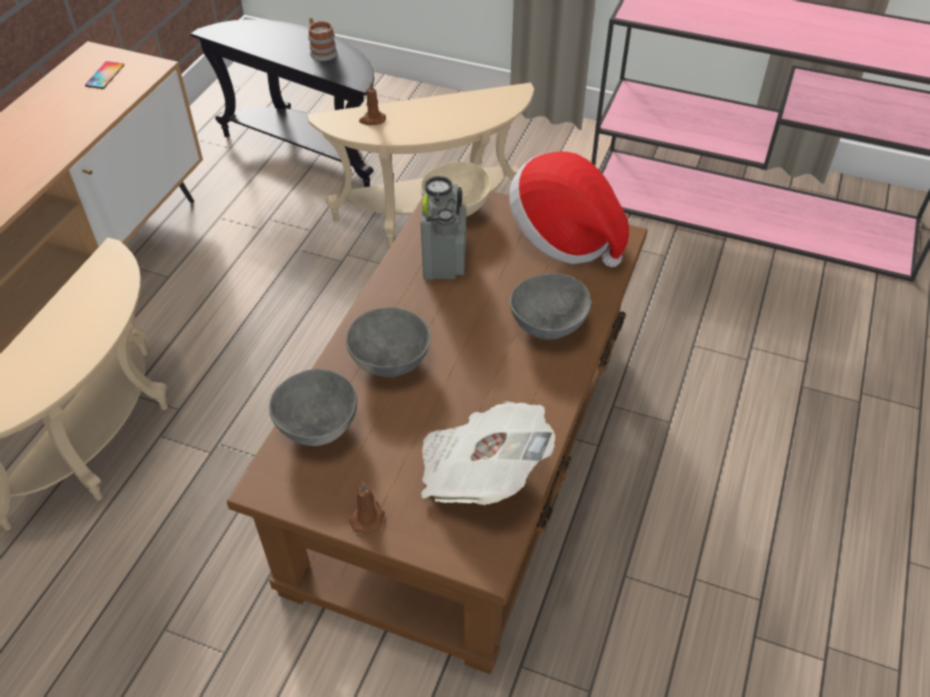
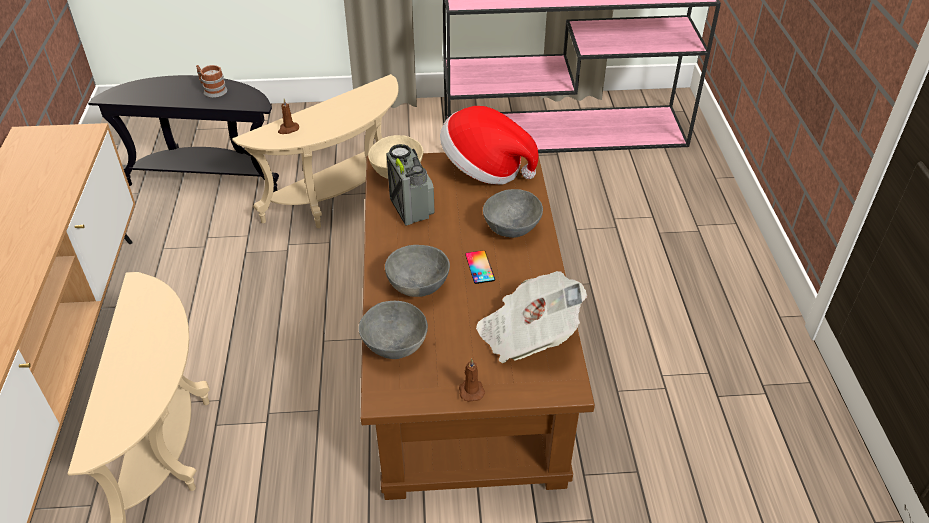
camera: 25 degrees left, 5 degrees down
phone [85,61,124,89] -> phone moved to [465,250,495,284]

